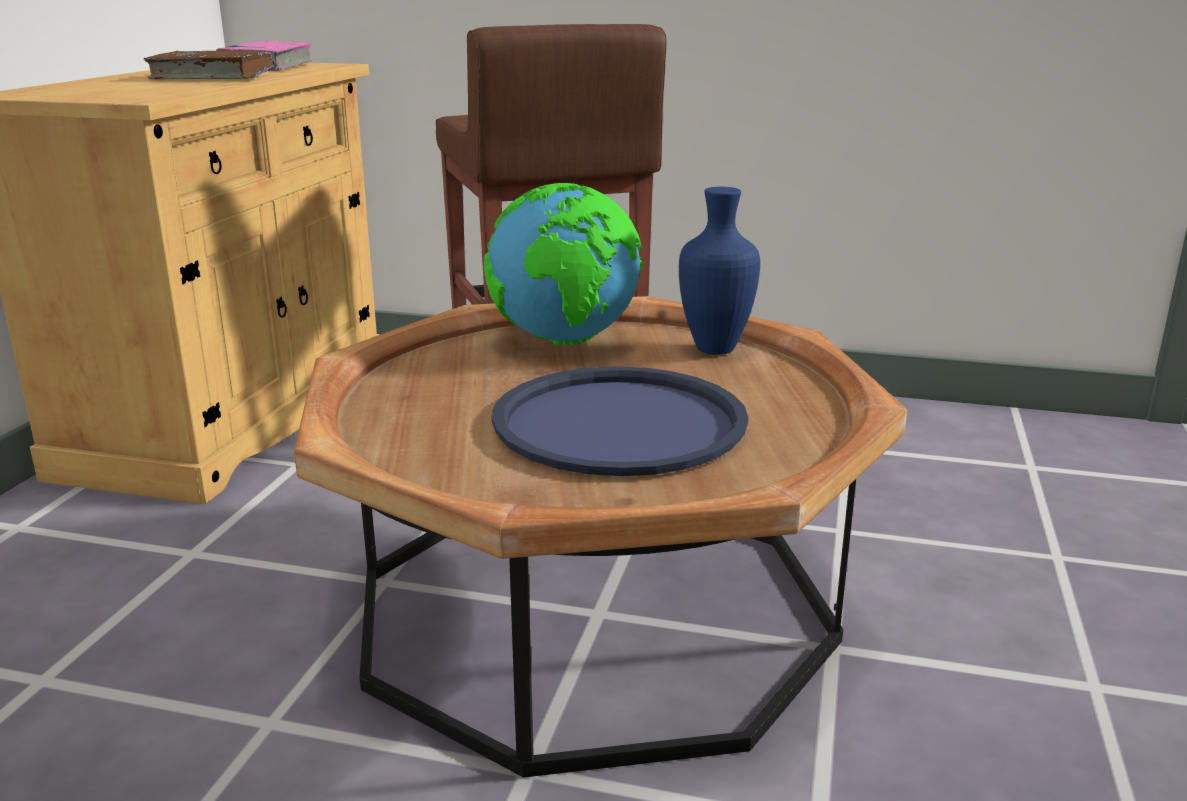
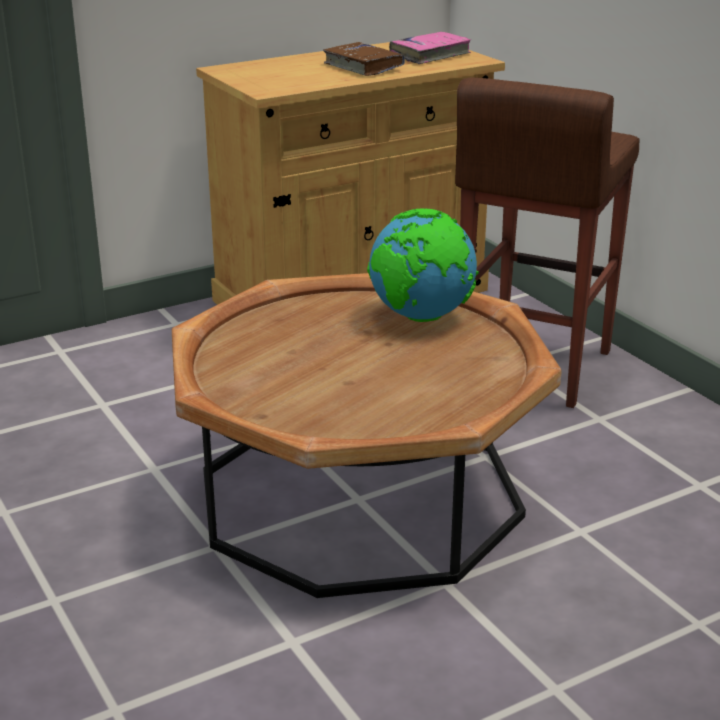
camera: 45 degrees right, 5 degrees up
blue tray [491,366,749,476] -> none
blue vase [679,187,760,355] -> none

